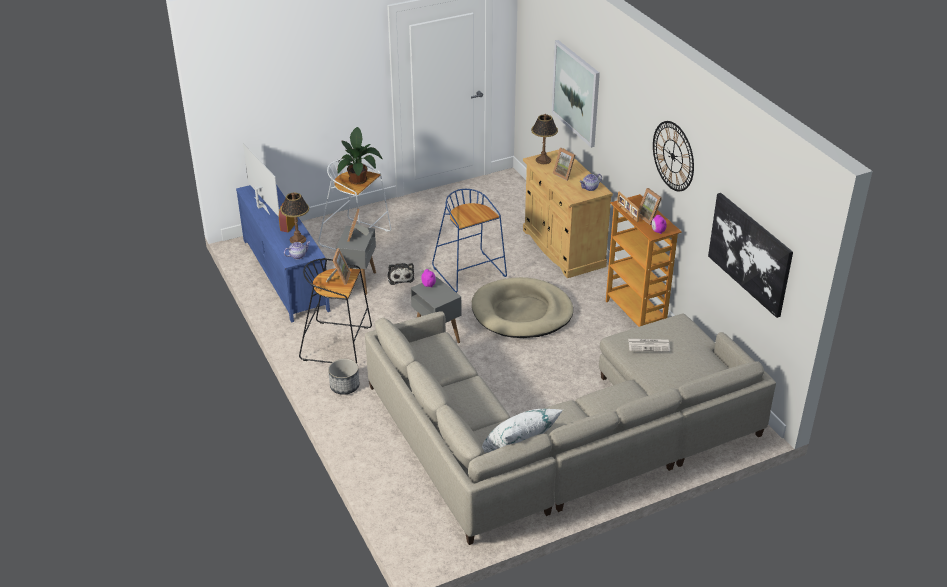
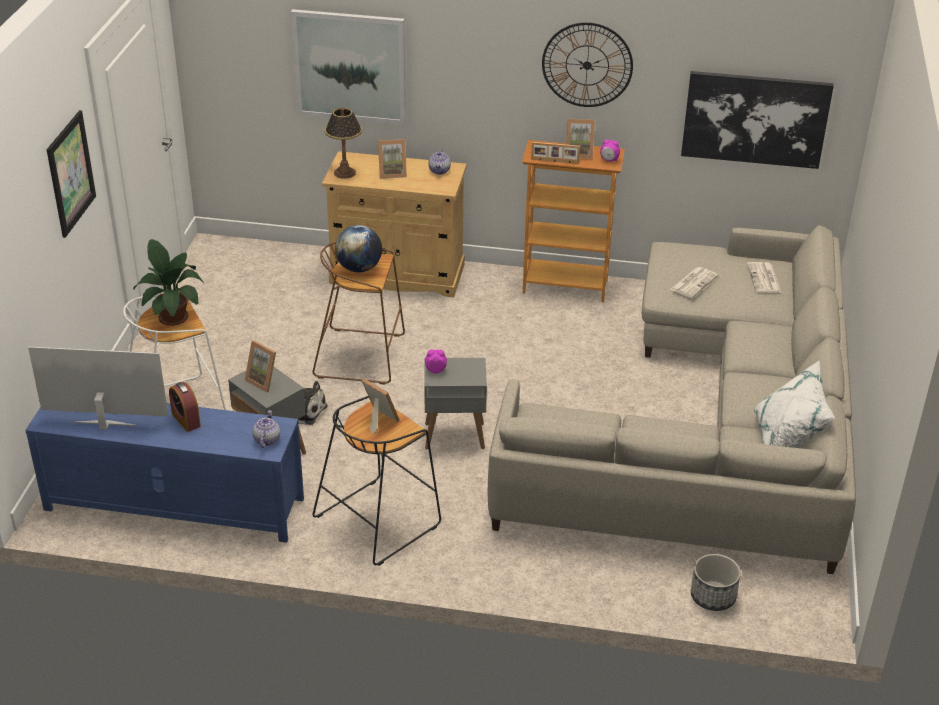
camera: 55 degrees left, 0 degrees up
table lamp [281,193,309,243] -> none
planter [328,359,359,395] -> planter moved to [691,554,741,611]
blue stool [432,189,507,293] -> brown stool [312,242,405,385]
beige dog bed [472,277,573,338] -> none
none -> picture [47,110,96,238]
none -> globe [335,225,382,273]
none -> newspaper [747,262,782,293]

